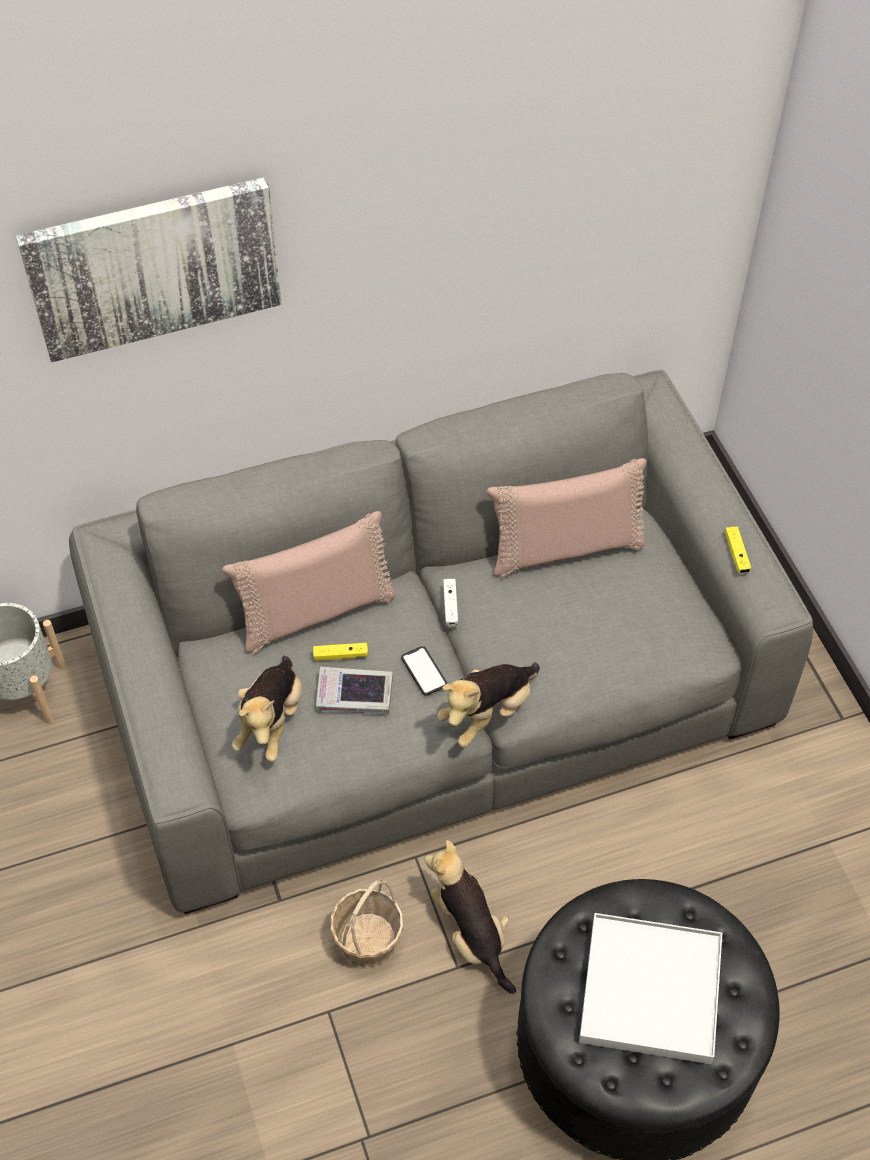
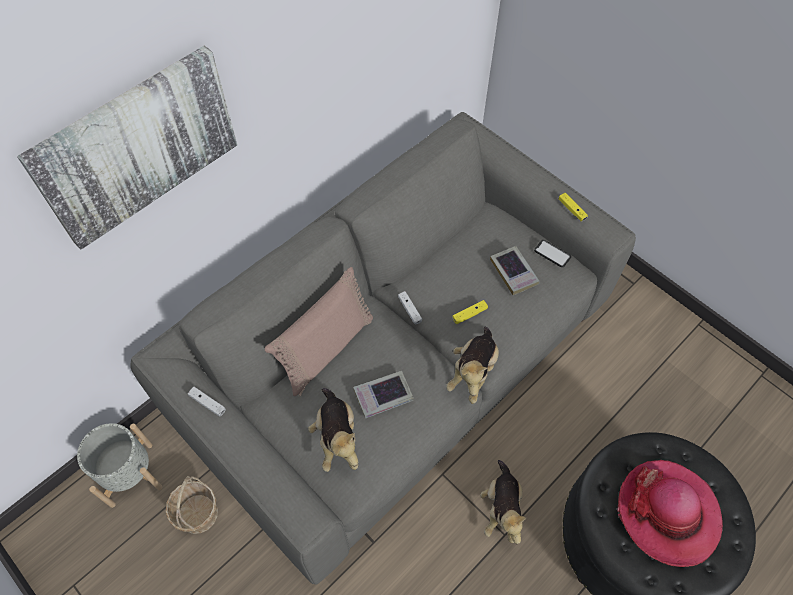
camera: 25 degrees left, 5 degrees up
yellow game controller [313,643,368,660] -> yellow game controller moved to [453,300,488,324]
basket [330,878,404,969] -> basket moved to [166,476,218,534]
phone [401,646,447,696] -> phone moved to [534,240,571,267]
plush toy [425,840,516,994] -> plush toy turned 120 degrees counterclockwise [480,460,527,544]
beige pillow [487,458,646,579] -> none
white tray [579,913,722,1064] -> hat [618,460,723,567]
none -> white game controller [188,387,226,417]
none -> book [490,246,540,295]

